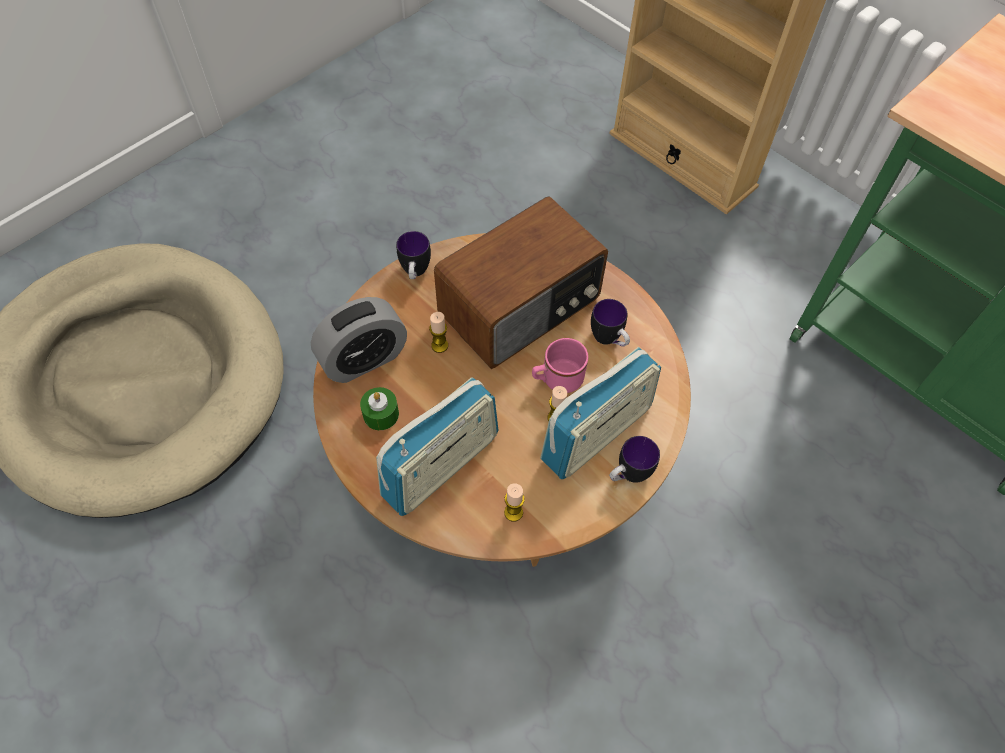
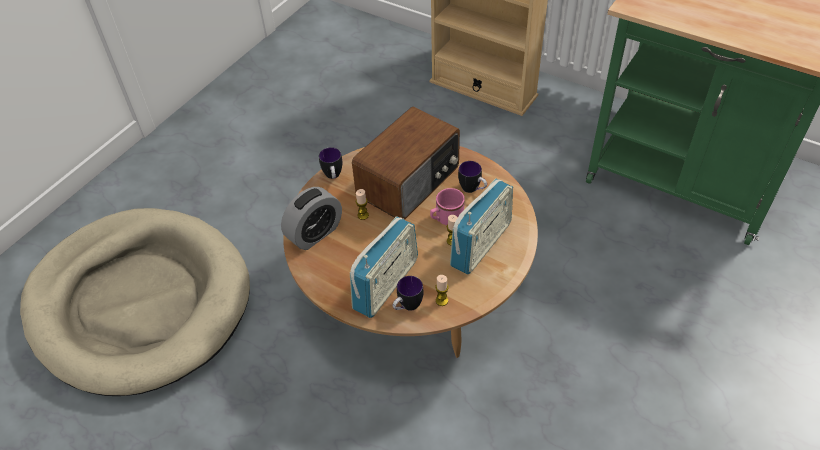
camera: 10 degrees left, 10 degrees down
green candle [360,387,399,430] -> none
mug [609,436,660,483] -> mug moved to [392,276,423,311]

